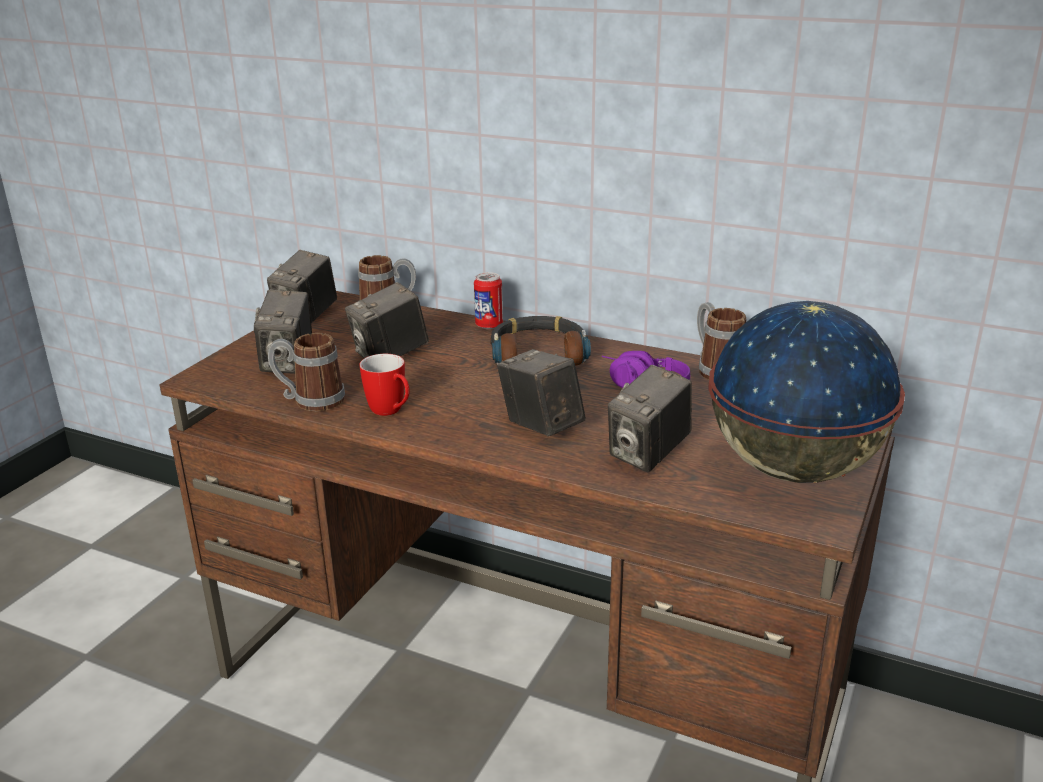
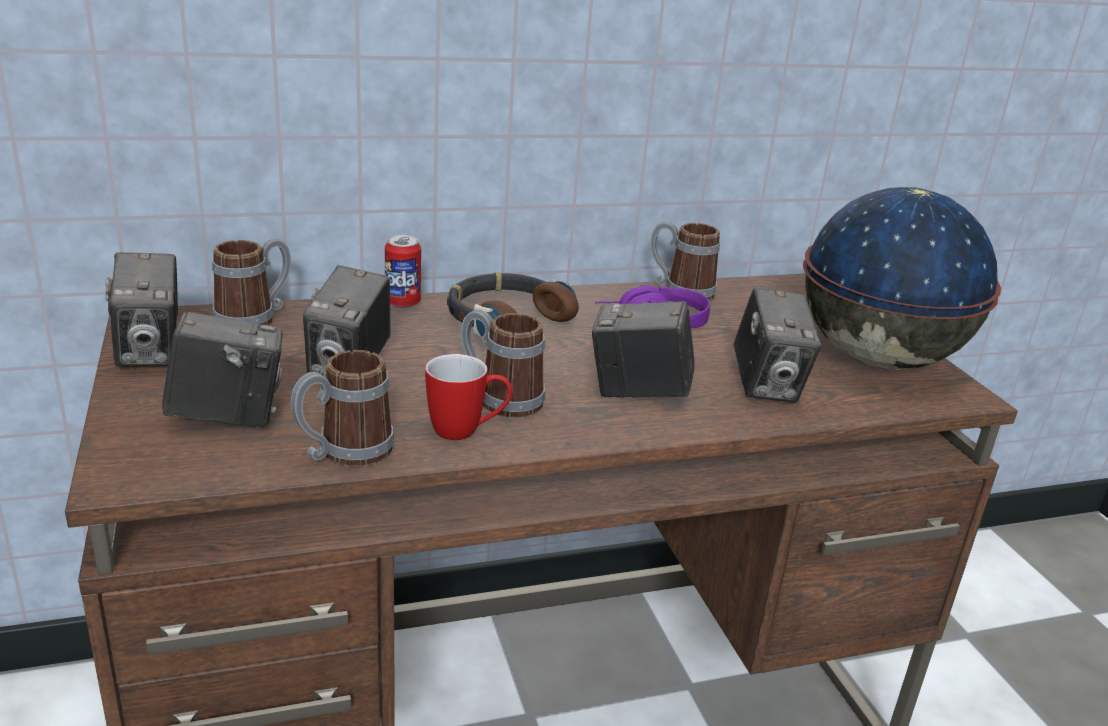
camera: 45 degrees left, 0 degrees up
camera [254,289,312,374] -> camera turned 60 degrees counterclockwise [162,311,283,428]
none -> mug [461,309,545,418]

